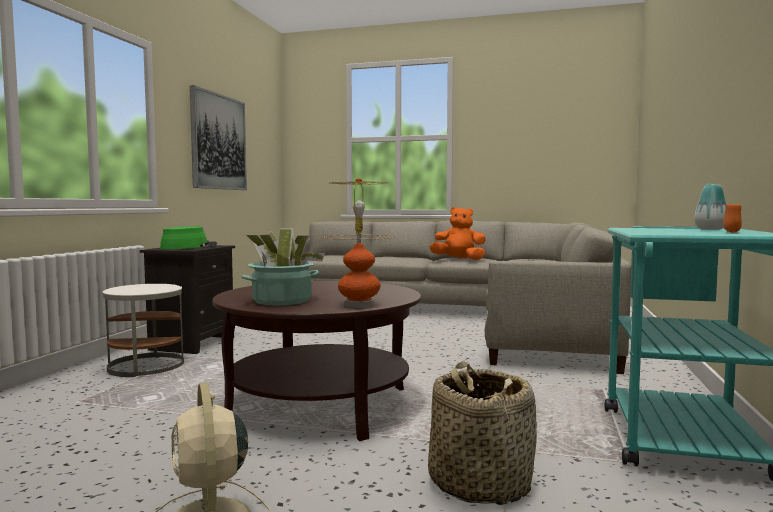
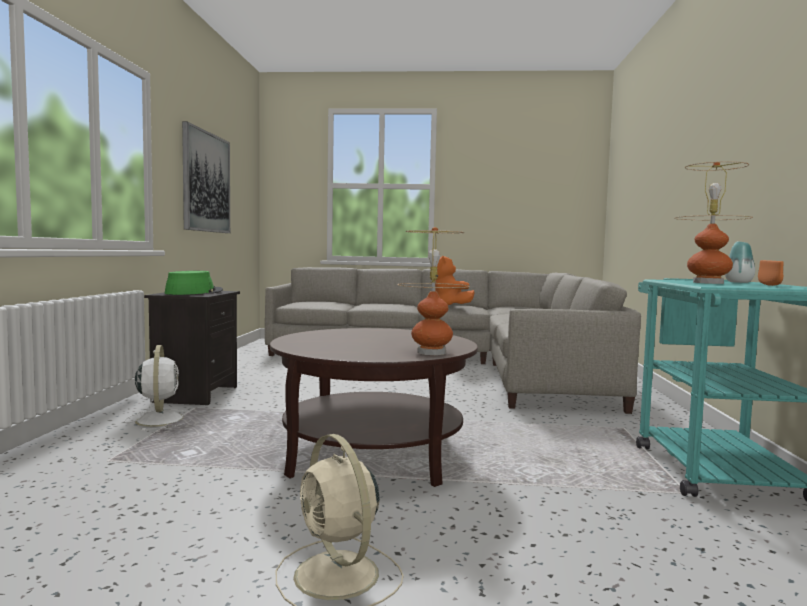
camera: 10 degrees left, 0 degrees up
white side table [103,284,184,377] -> white fan [124,345,191,431]
potted plant [241,228,325,306] -> none
basket [428,361,537,505] -> none
orange plush toy [429,207,486,260] -> orange plush toy turned 120 degrees counterclockwise [435,256,474,305]
none -> table lamp [674,161,753,284]

